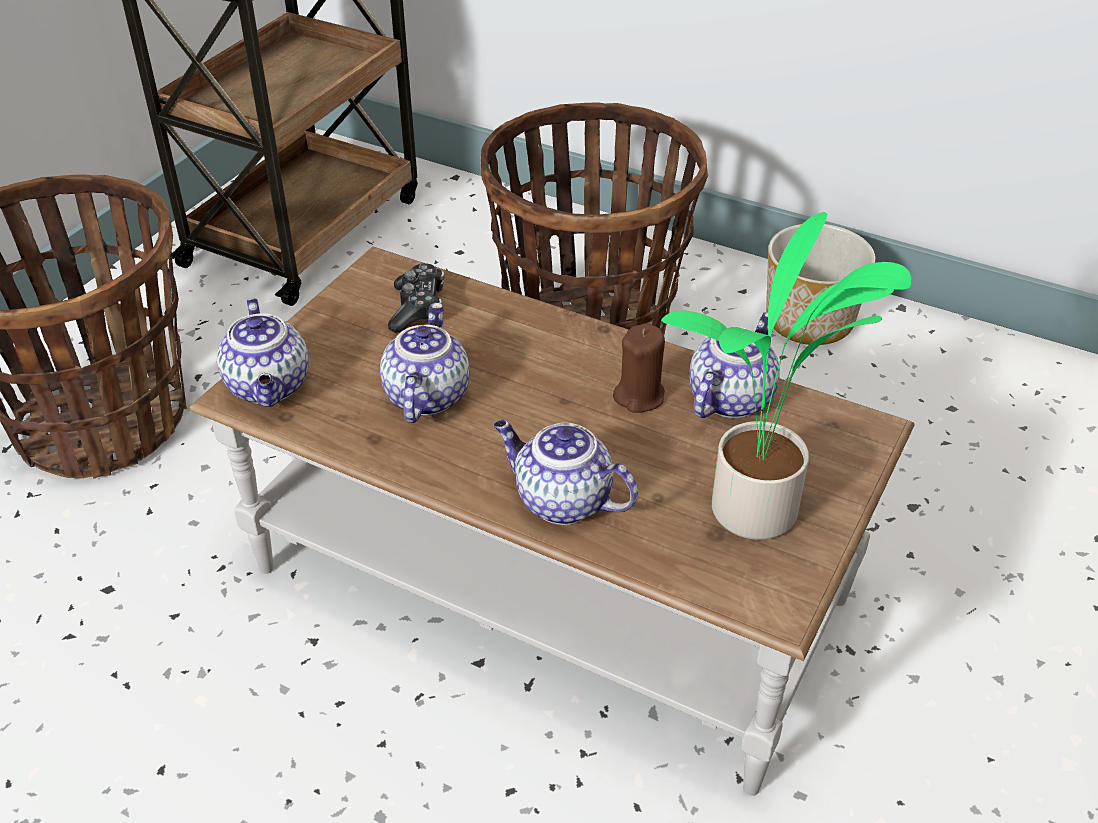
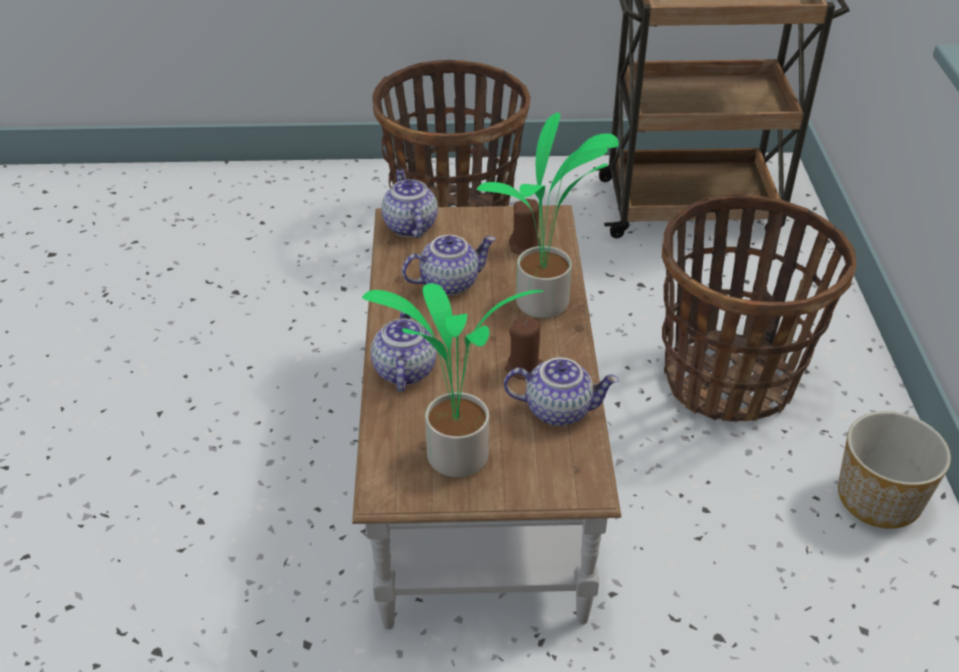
camera: 60 degrees right, 0 degrees up
teapot [217,298,309,407] -> teapot turned 120 degrees clockwise [381,169,438,238]
game controller [388,263,444,333] -> brown candle [509,199,542,254]
none -> potted plant [477,113,619,318]

